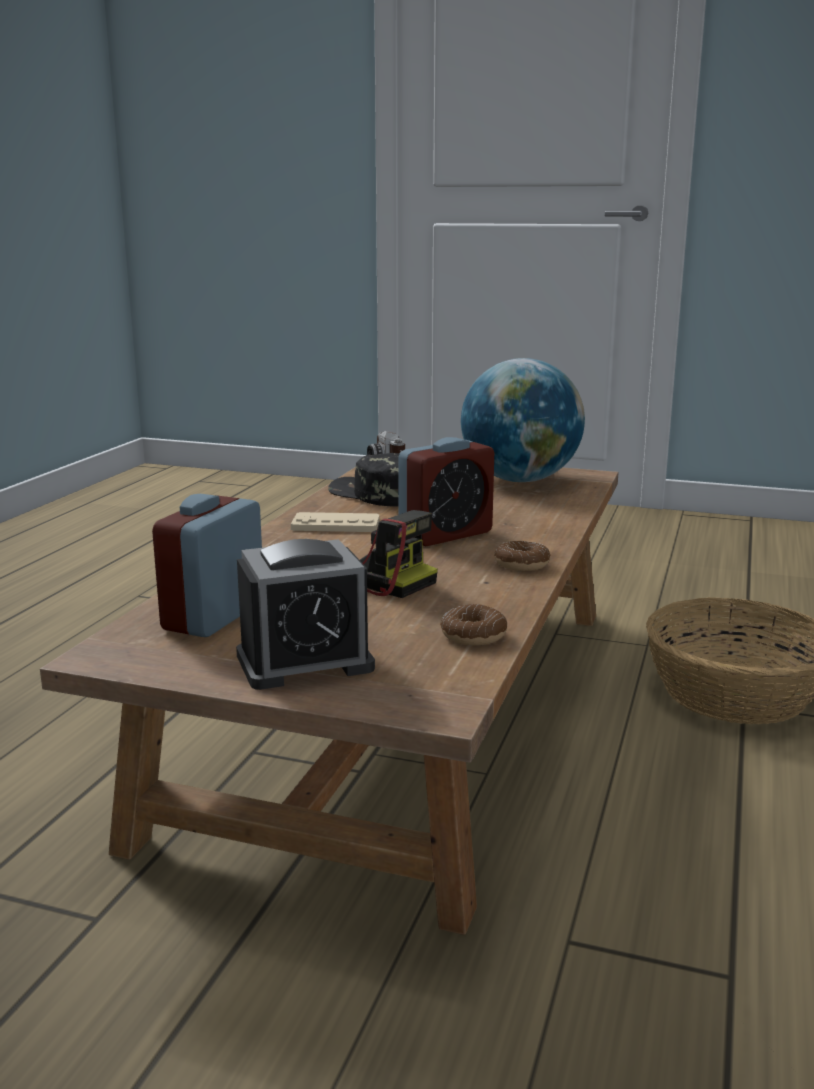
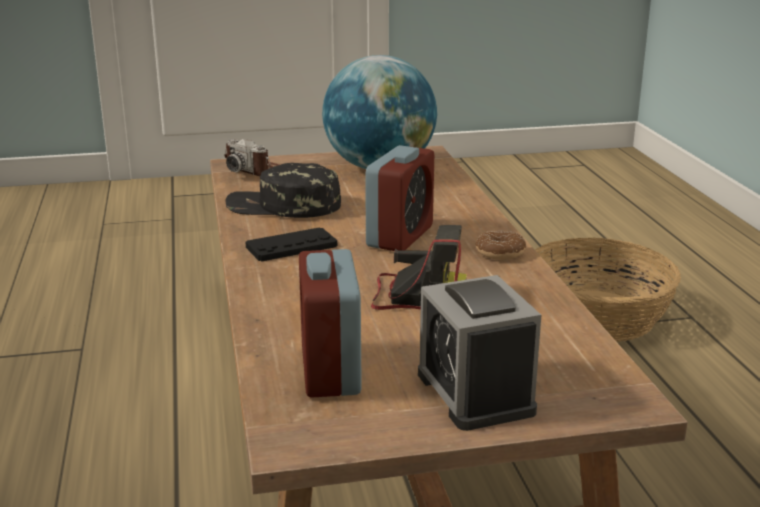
camera: 30 degrees left, 5 degrees up
alarm clock [236,539,375,690] -> alarm clock turned 120 degrees clockwise [418,275,541,431]
beige game controller [291,512,380,532] -> black game controller [246,227,337,262]
donut [440,604,507,646] -> none

